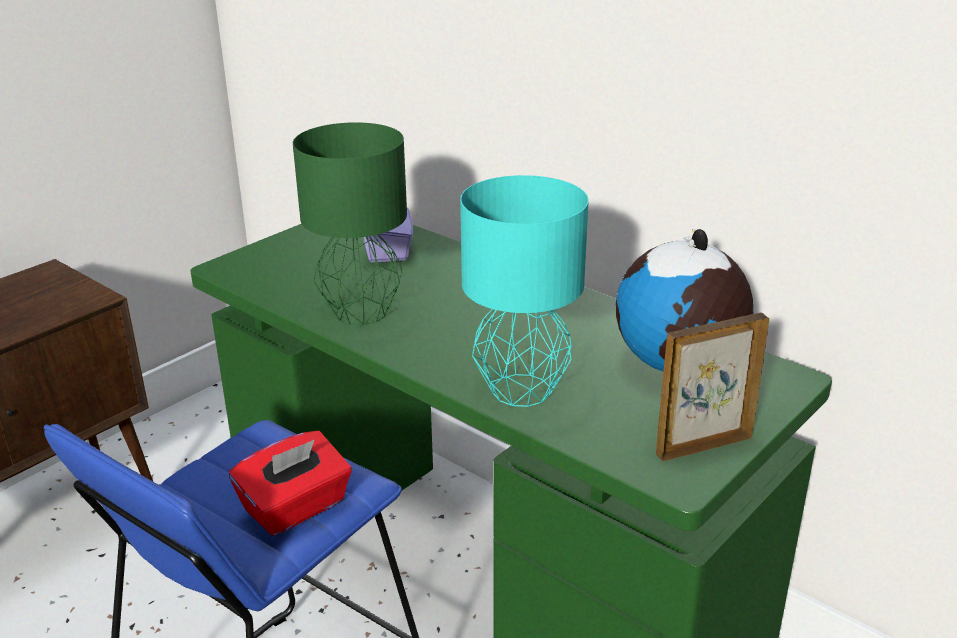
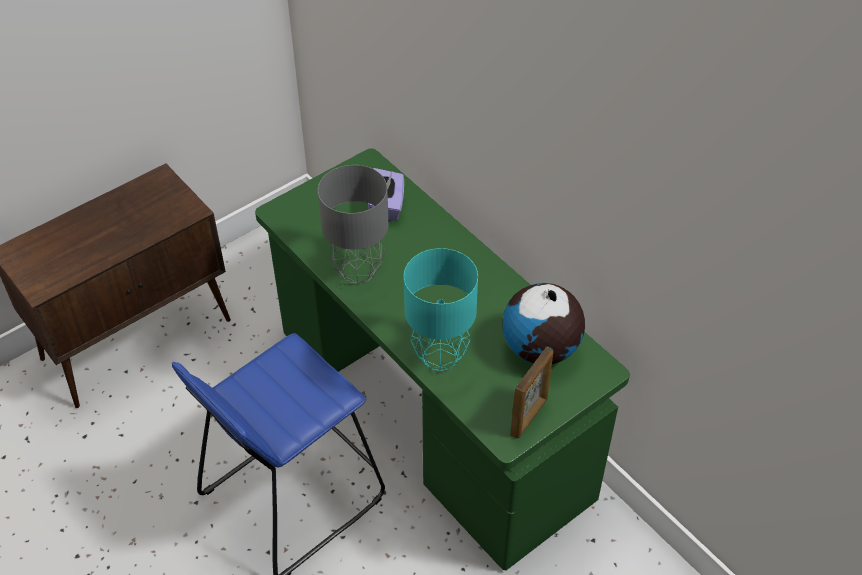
camera: 10 degrees right, 20 degrees up
red tissue box [229,431,352,536] -> none
green table lamp [293,122,407,325] -> grey table lamp [318,165,389,284]
picture frame [656,313,769,461] -> picture frame turned 135 degrees clockwise [510,347,553,439]

